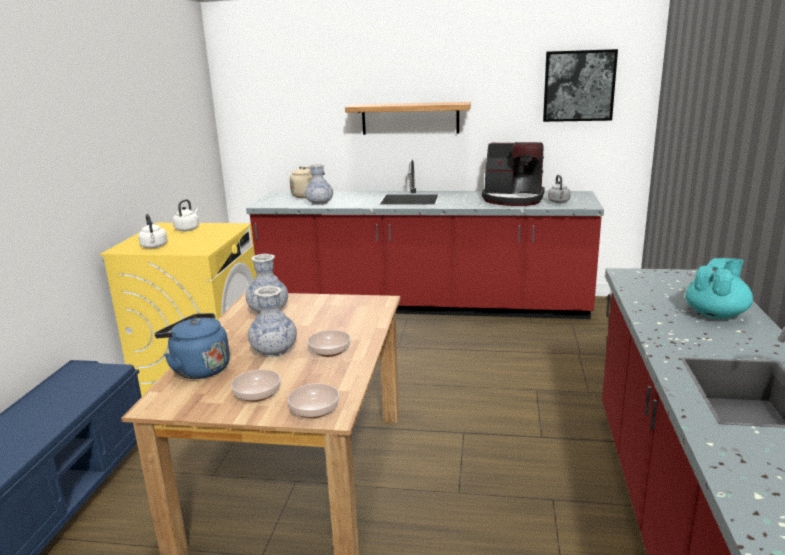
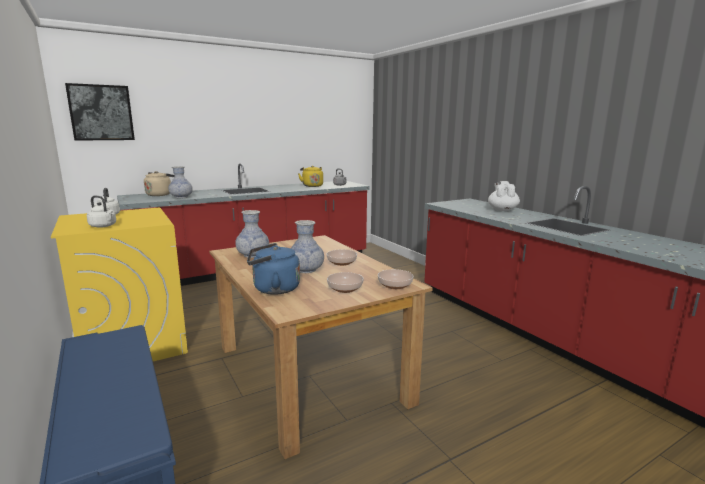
camera: 40 degrees left, 5 degrees down
shelf [345,102,471,135] -> none
coffee machine [482,142,545,206] -> yellow kettle [298,166,323,187]
picture [543,49,618,122] -> picture moved to [65,83,135,141]
turquoise teapot [685,258,753,319] -> white teapot [488,181,520,211]

